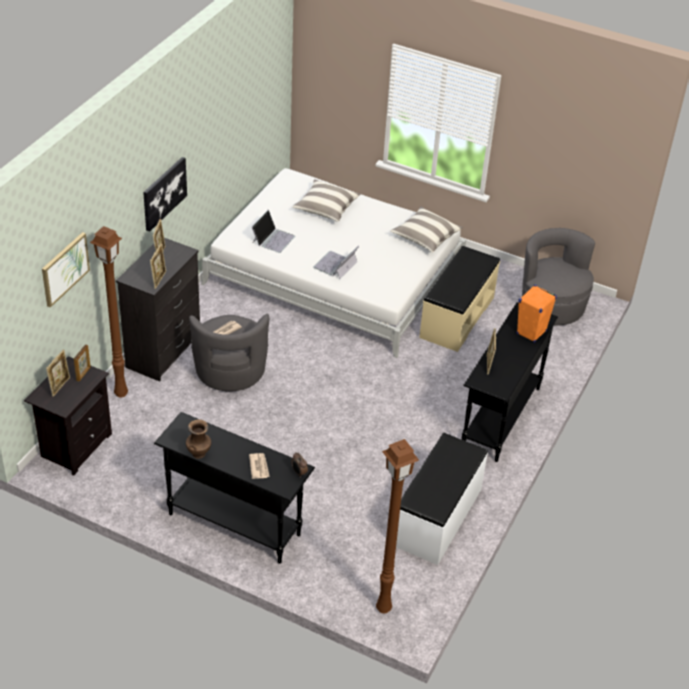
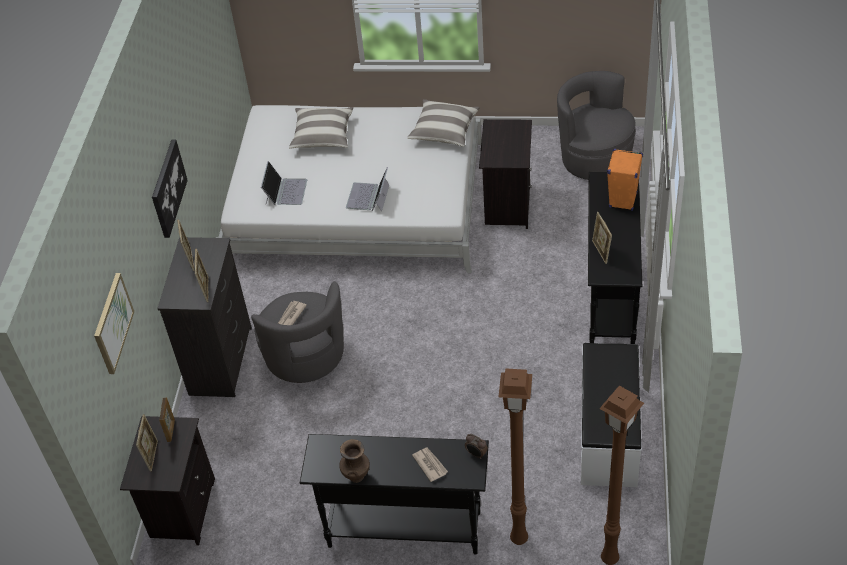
camera: 15 degrees left, 5 degrees up
brown floor lamp [90,226,128,398] -> brown floor lamp moved to [499,368,532,545]
beige bench [419,246,500,352] -> black nightstand [479,119,532,229]

